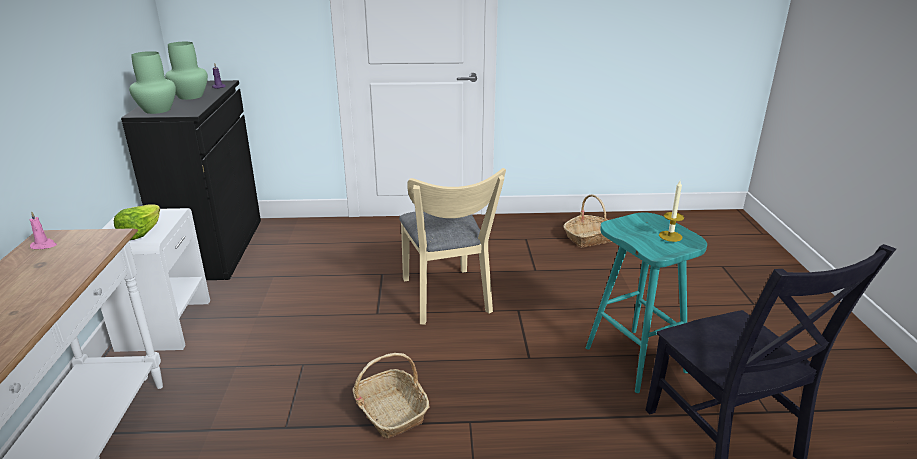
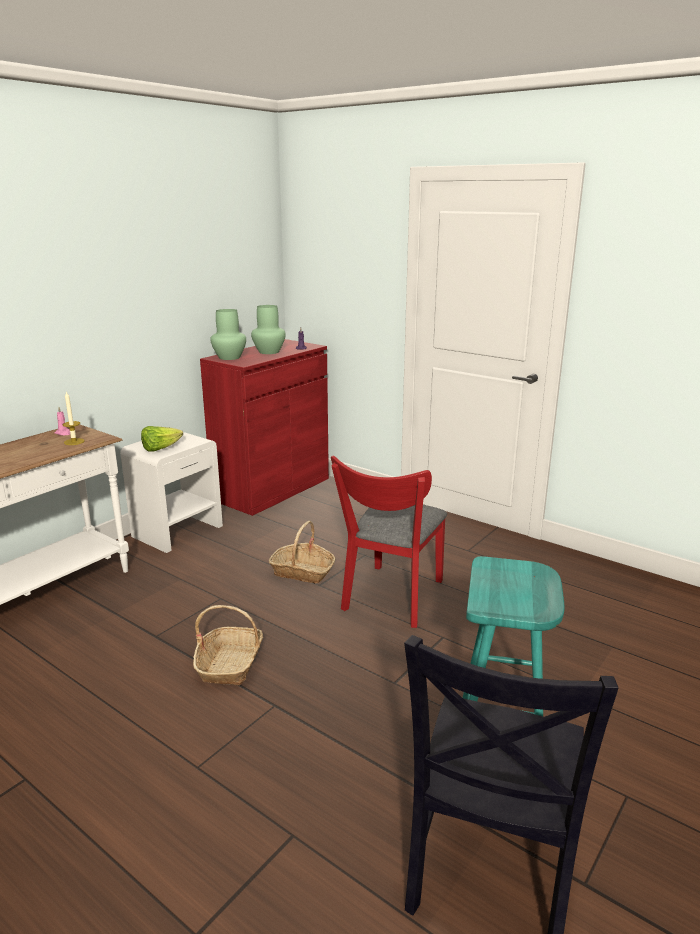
camera: 40 degrees right, 5 degrees down
black cabinet [121,80,261,280] -> red cabinet [200,339,329,516]
beige chair [399,168,506,325] -> red chair [331,455,447,628]
basket [563,194,612,247] -> basket moved to [269,521,335,584]
candle [659,181,684,242] -> candle moved to [62,392,85,445]

